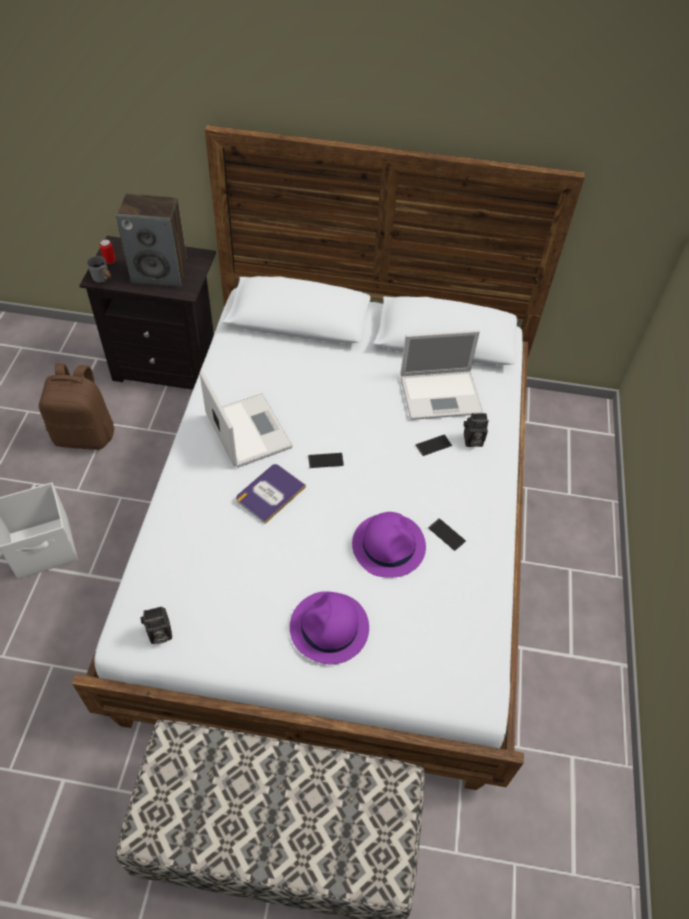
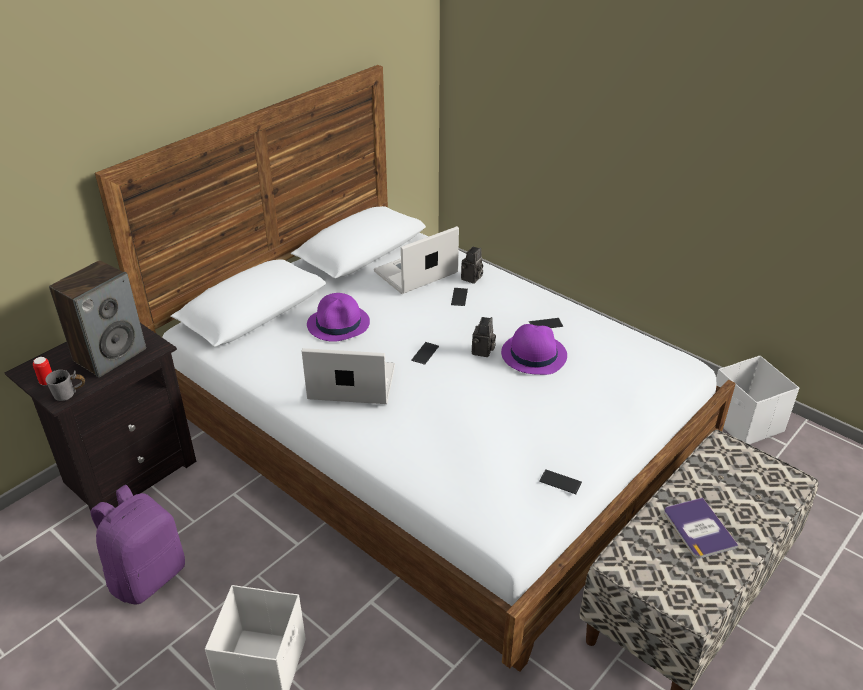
camera: 55 degrees left, 15 degrees down
brown backpack [39,363,114,450] -> purple backpack [90,485,185,605]
camera [140,607,172,644] -> camera moved to [472,317,496,357]
book [236,464,306,524] -> book moved to [664,497,739,559]
purple hat [290,591,369,664] -> purple hat moved to [307,293,370,342]
laptop [400,330,483,420] -> laptop turned 150 degrees counterclockwise [374,226,459,294]
none -> phone [539,469,582,494]
none -> white storage box [716,356,799,444]

